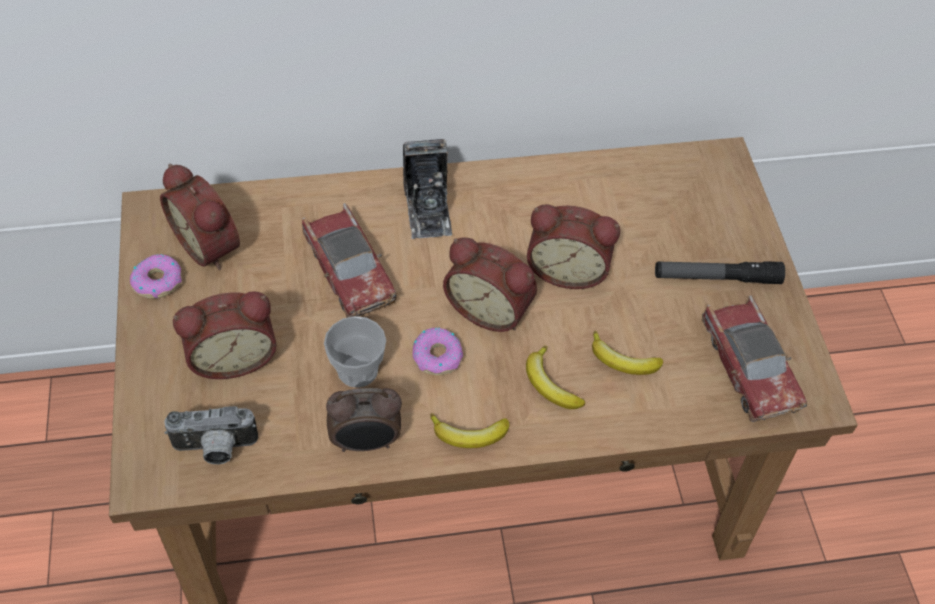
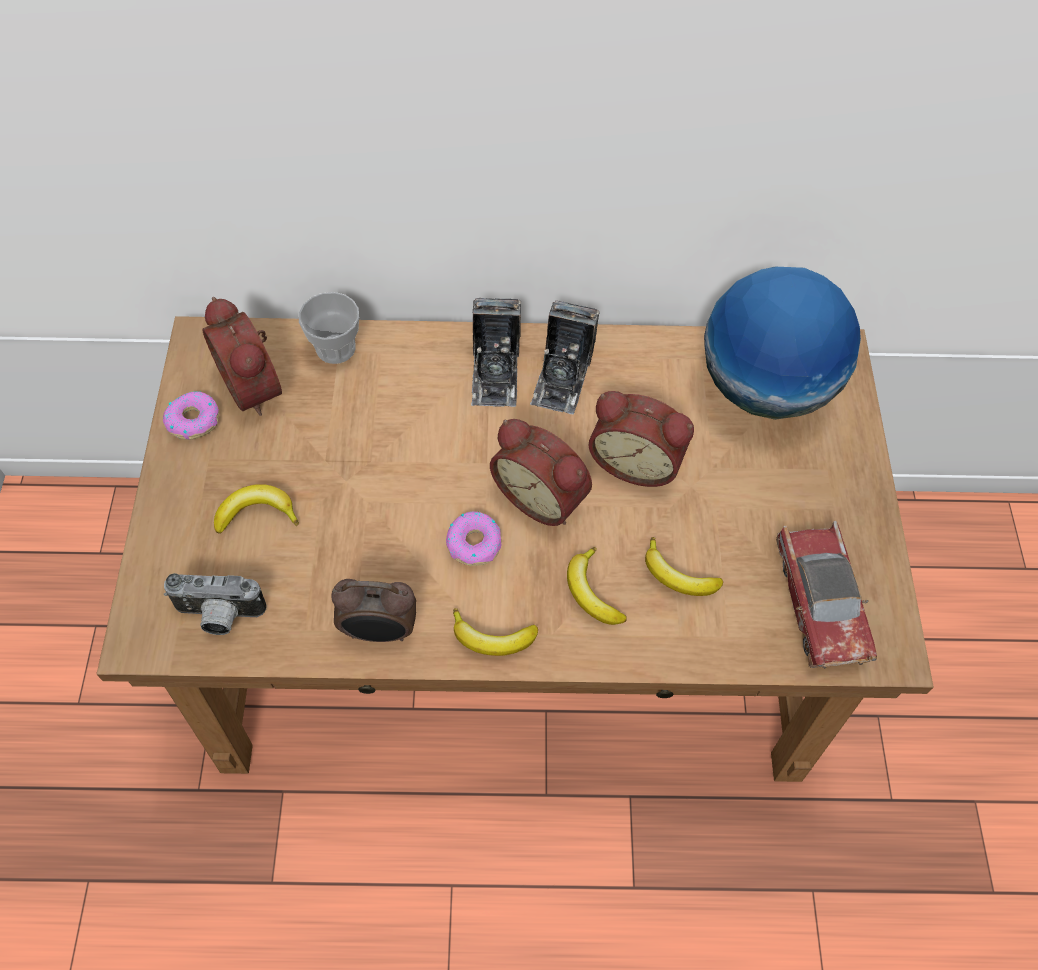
camera: 10 degrees right, 5 degrees up
alarm clock [173,291,277,379] -> banana [214,484,299,534]
toy car [302,203,397,318] -> none
cup [324,316,386,388] -> cup moved to [299,292,359,364]
flashlight [655,261,785,284] -> none
none -> camera [530,300,600,414]
none -> globe [704,267,861,420]

